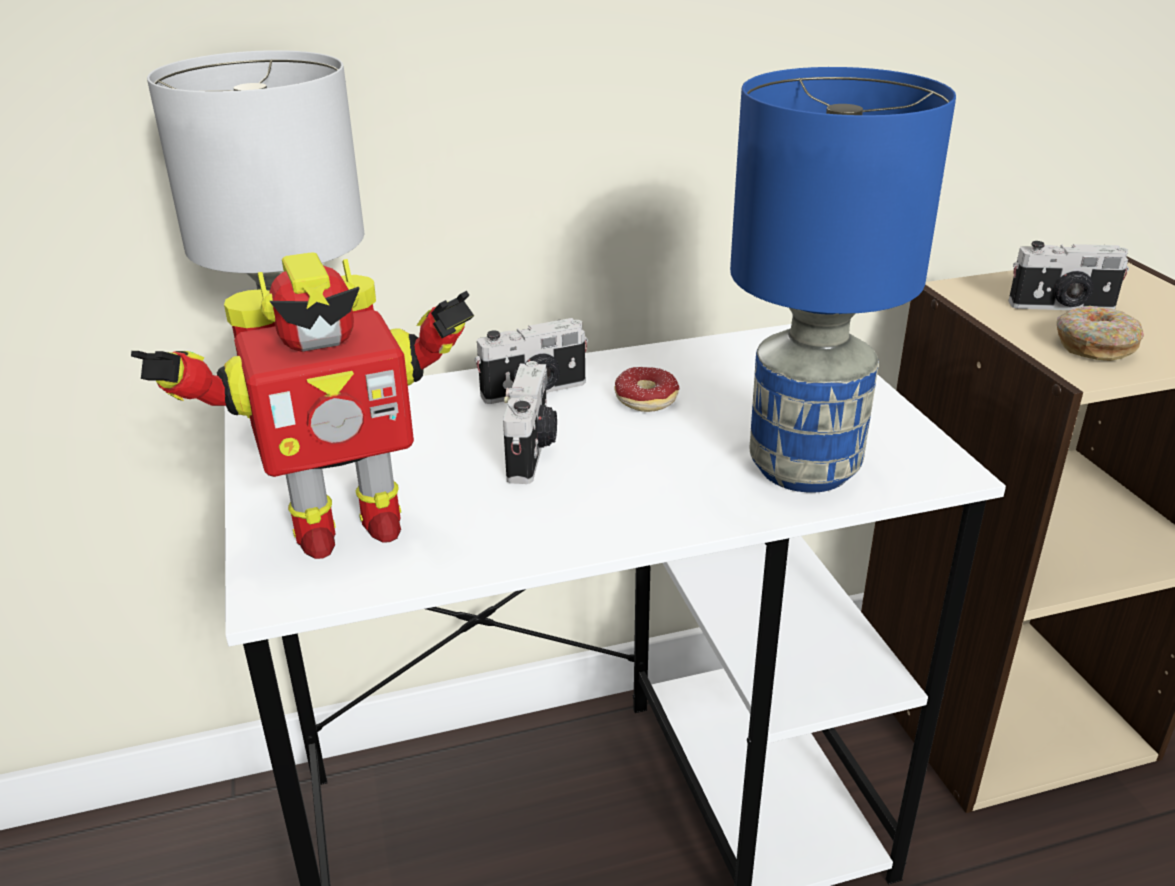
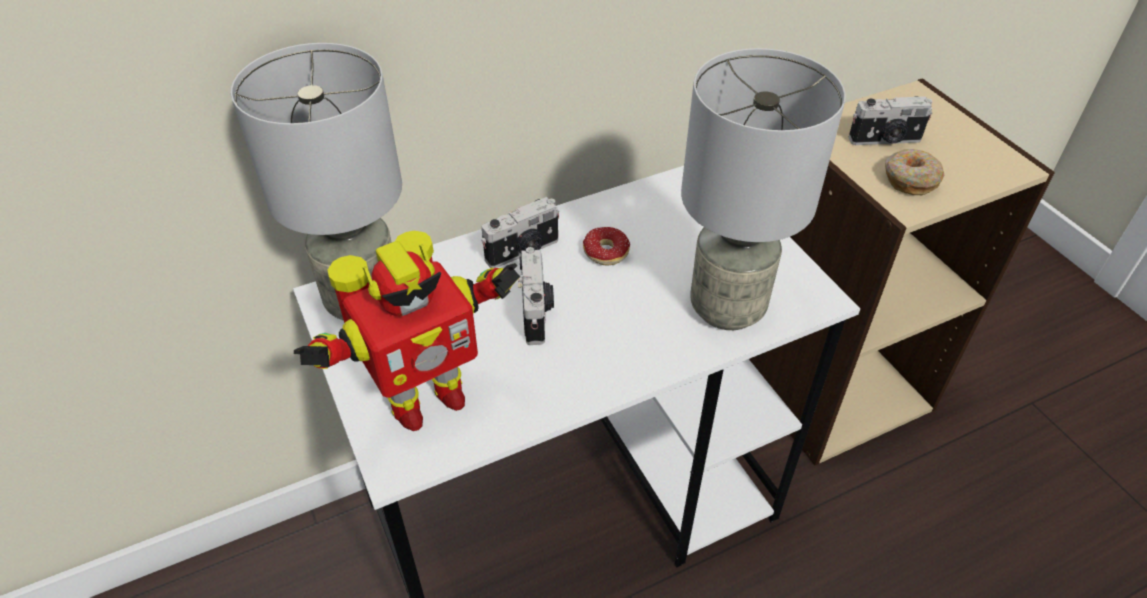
camera: 10 degrees left, 15 degrees up
blue table lamp [730,67,956,493] -> grey table lamp [681,48,846,330]

